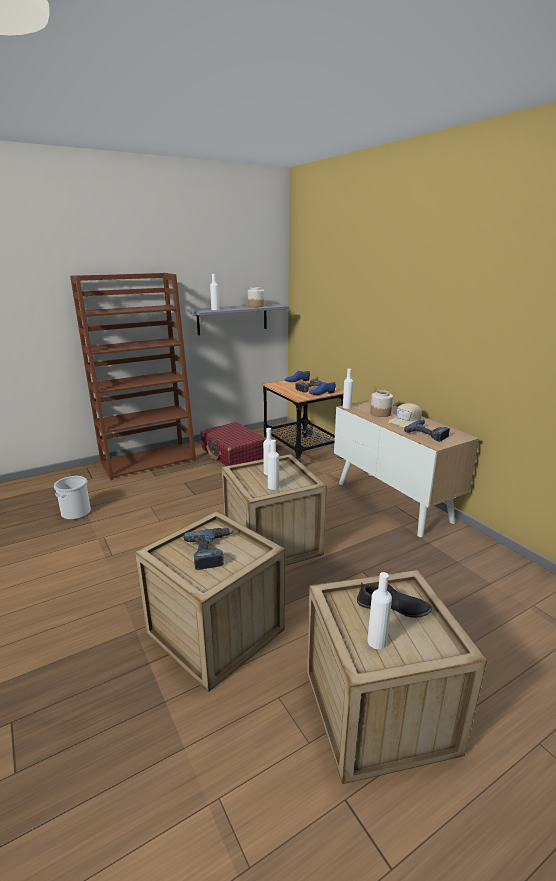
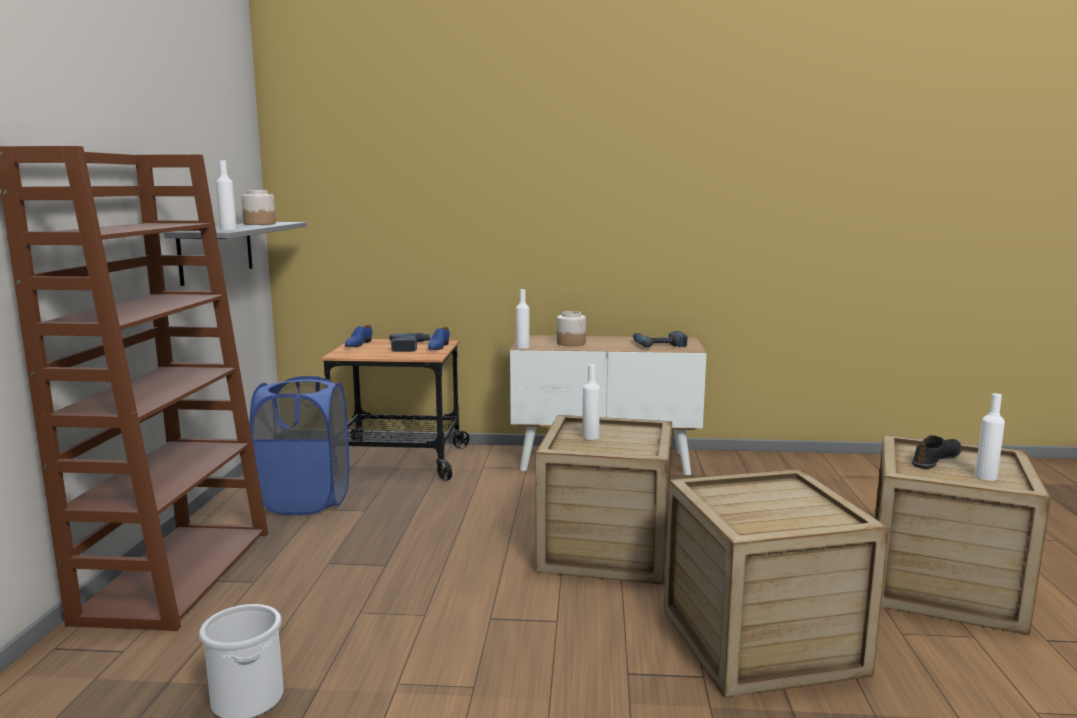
camera: 55 degrees left, 10 degrees down
power drill [183,528,234,570] -> none
red suitcase [200,422,266,466] -> blue laundry basket [250,376,349,515]
white bottle [268,440,279,490] -> none
beige cap [388,403,422,427] -> none

